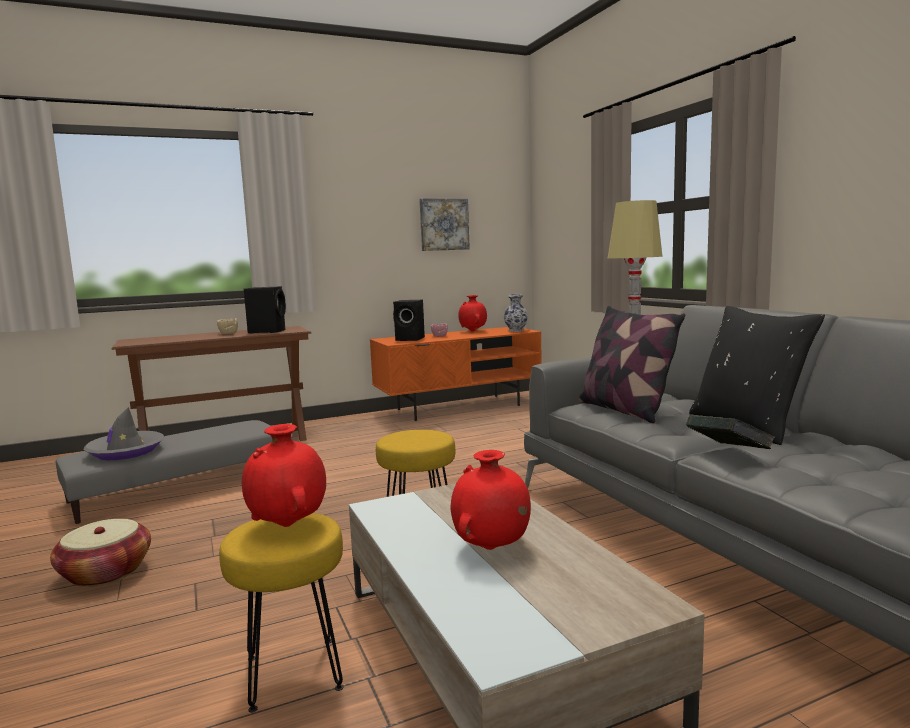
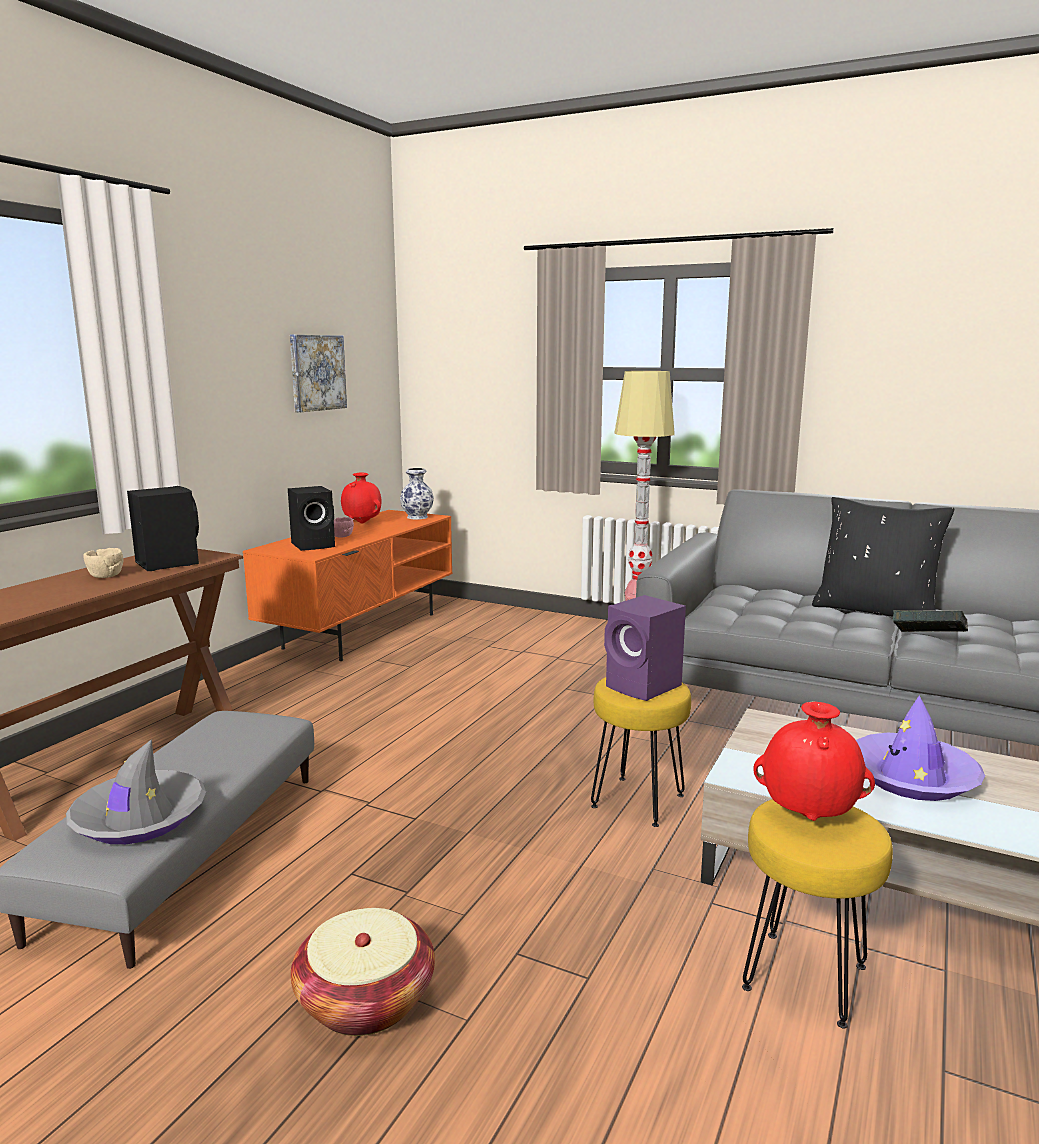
camera: 40 degrees left, 5 degrees up
red vase [451,450,531,550] -> purple hat [856,695,985,801]
pillow [579,306,686,423] -> none
none -> purple speaker [604,595,686,701]

